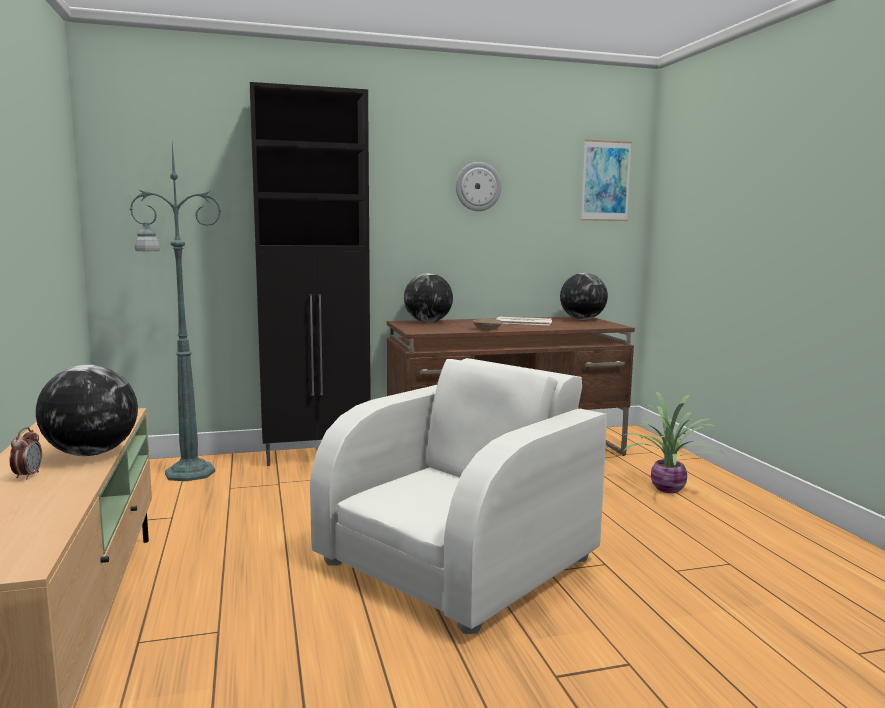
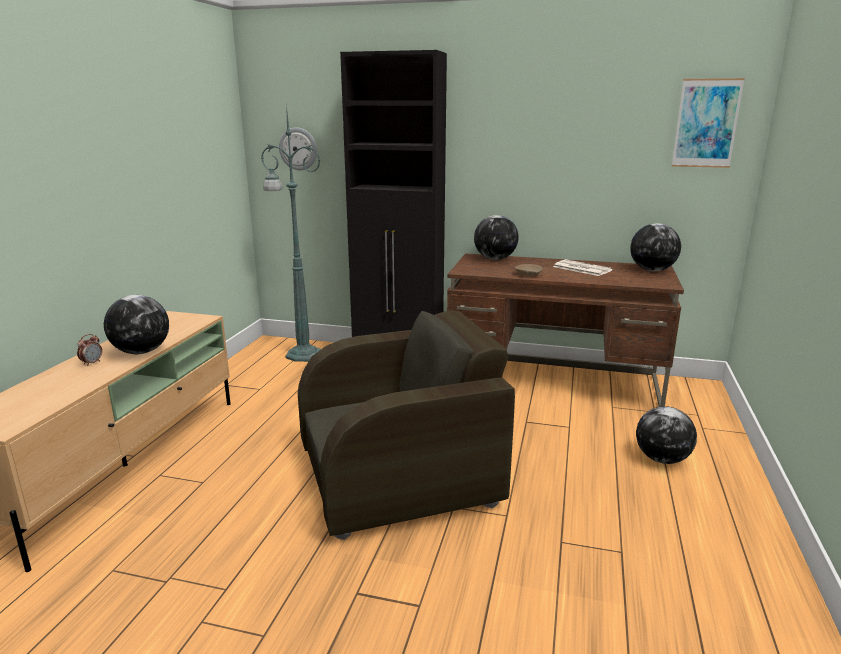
camera: 30 degrees right, 10 degrees up
white armchair [310,358,607,634] -> brown armchair [298,310,515,540]
wall clock [456,162,501,211] -> wall clock moved to [279,127,317,170]
potted plant [624,392,728,493] -> globe [636,406,697,464]

